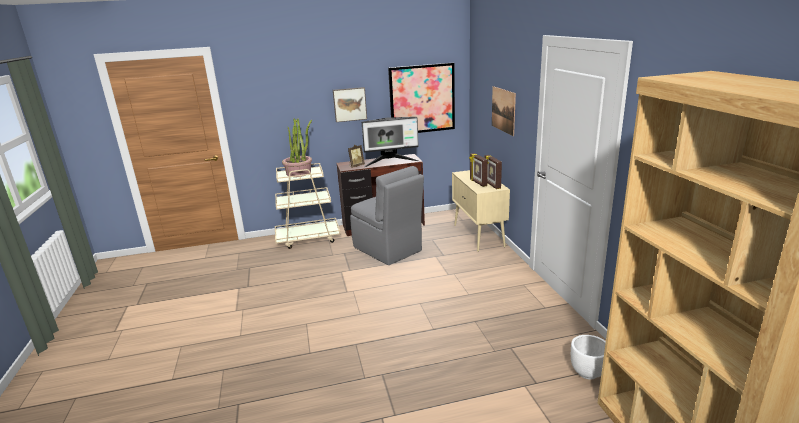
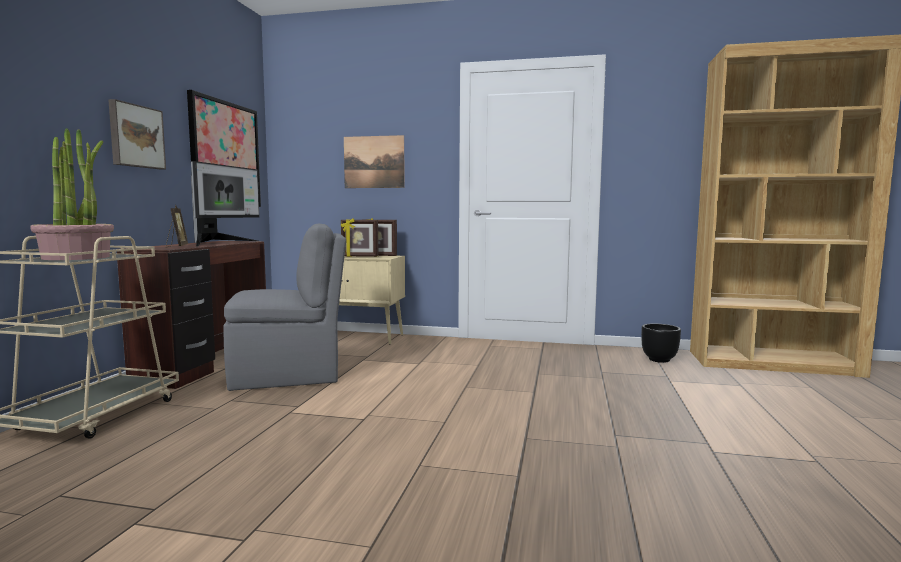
camera: 65 degrees left, 15 degrees down
white planter [571,335,606,380] -> black planter [641,323,681,363]

